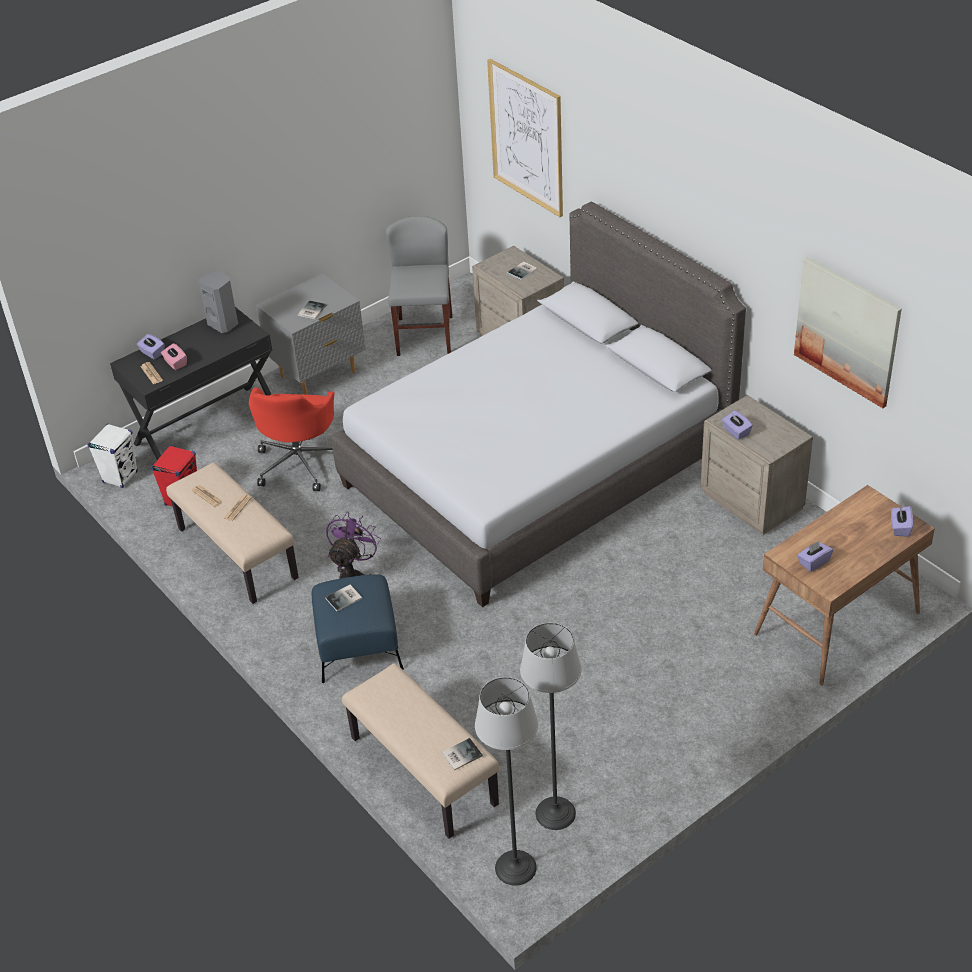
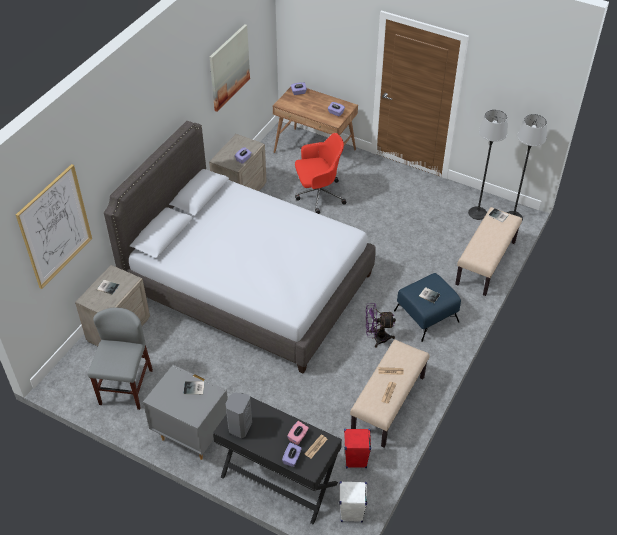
camera: 115 degrees left, 5 degrees up
red office chair [249,388,334,491] -> red office chair moved to [295,133,347,214]
grey chair [386,216,453,356] -> grey chair turned 120 degrees clockwise [87,307,153,410]

